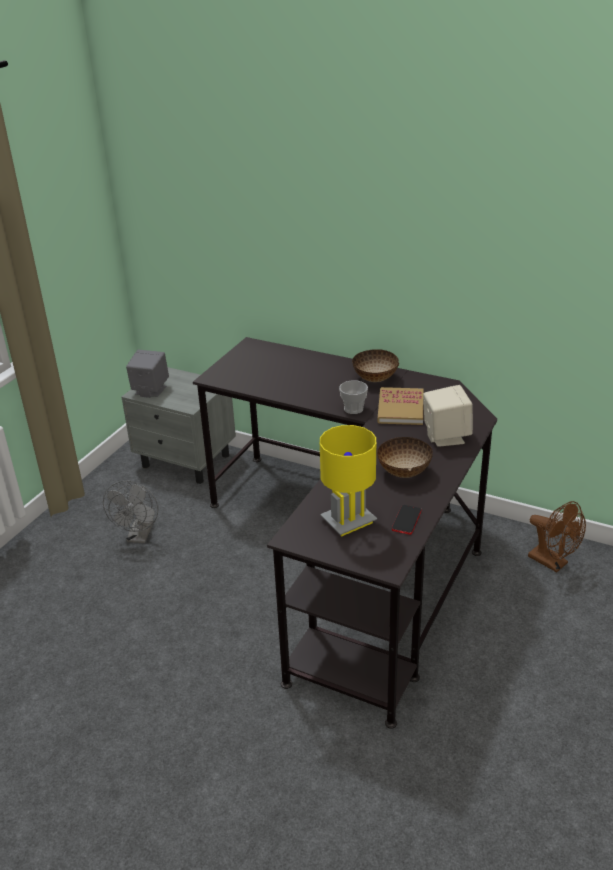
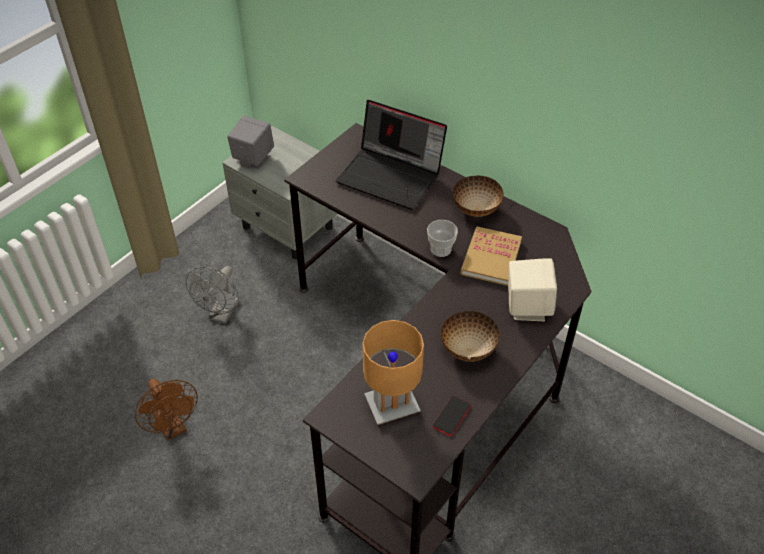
camera: 10 degrees right, 15 degrees up
yellow table lamp [320,425,377,536] -> brown table lamp [363,320,424,425]
brown fan [528,501,586,573] -> brown fan moved to [135,379,198,441]
none -> laptop [336,100,447,210]

